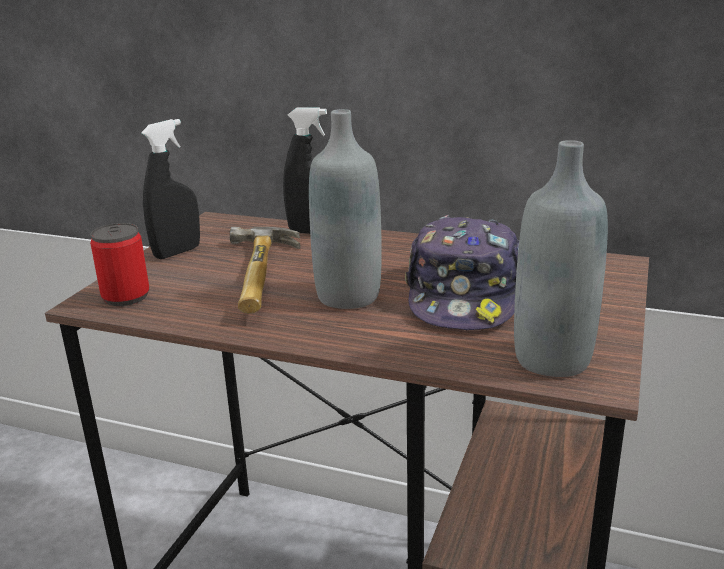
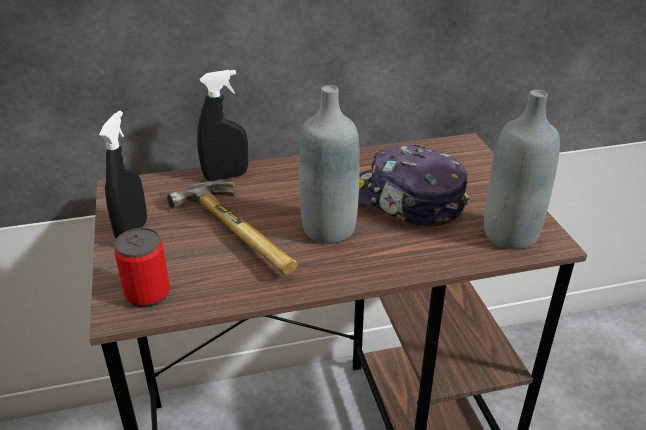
camera: 35 degrees left, 10 degrees up
cap [405,215,519,330] -> cap turned 150 degrees clockwise [358,144,470,226]

